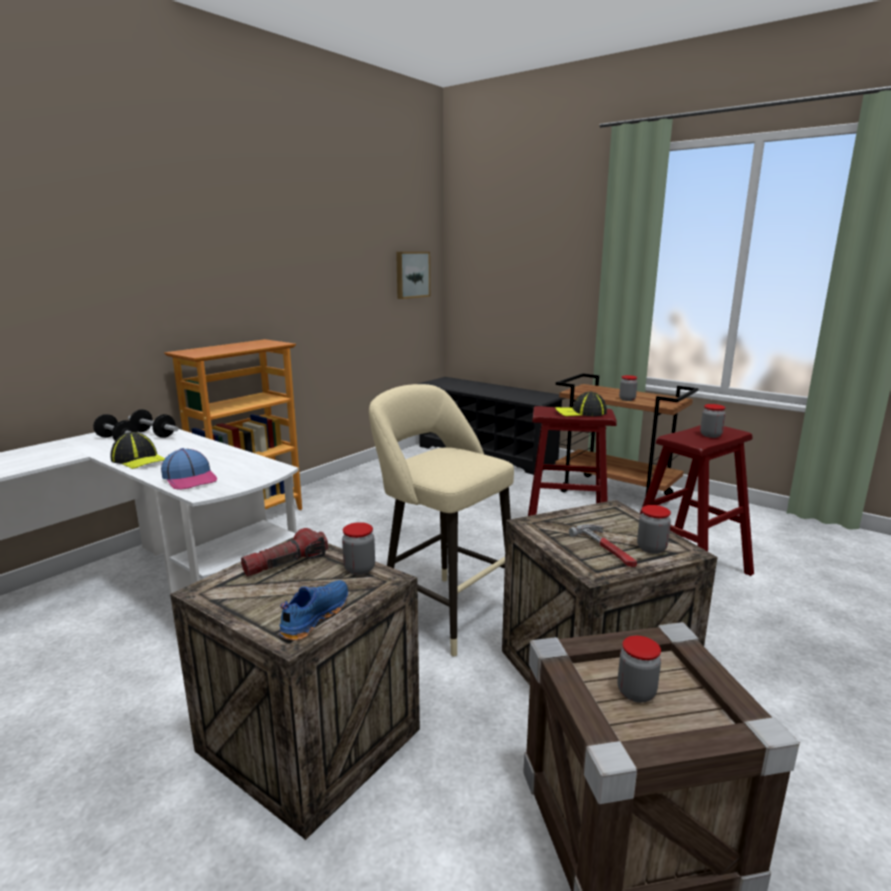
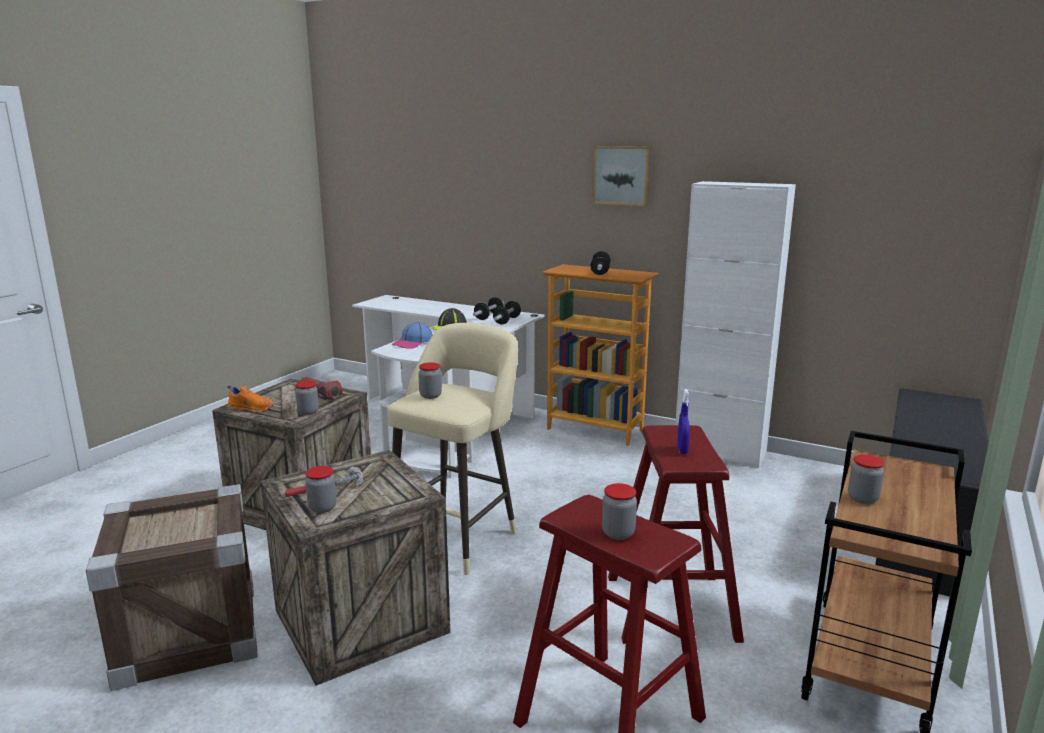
camera: 80 degrees right, 0 degrees up
blue shoe [279,580,348,640] -> orange shoe [227,385,275,413]
picture [396,252,430,299] -> picture moved to [593,146,651,206]
cap [555,392,607,416] -> blue spray bottle [677,389,690,454]
jar [617,636,661,703] -> jar moved to [418,362,442,399]
none -> dumbbell [590,251,611,275]
none -> white cabinet [675,181,796,468]

